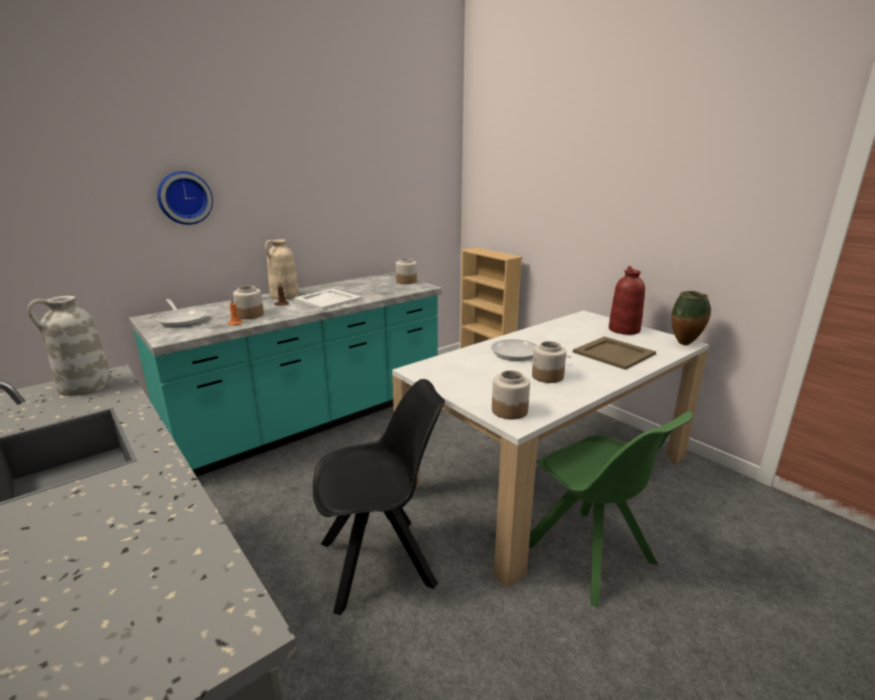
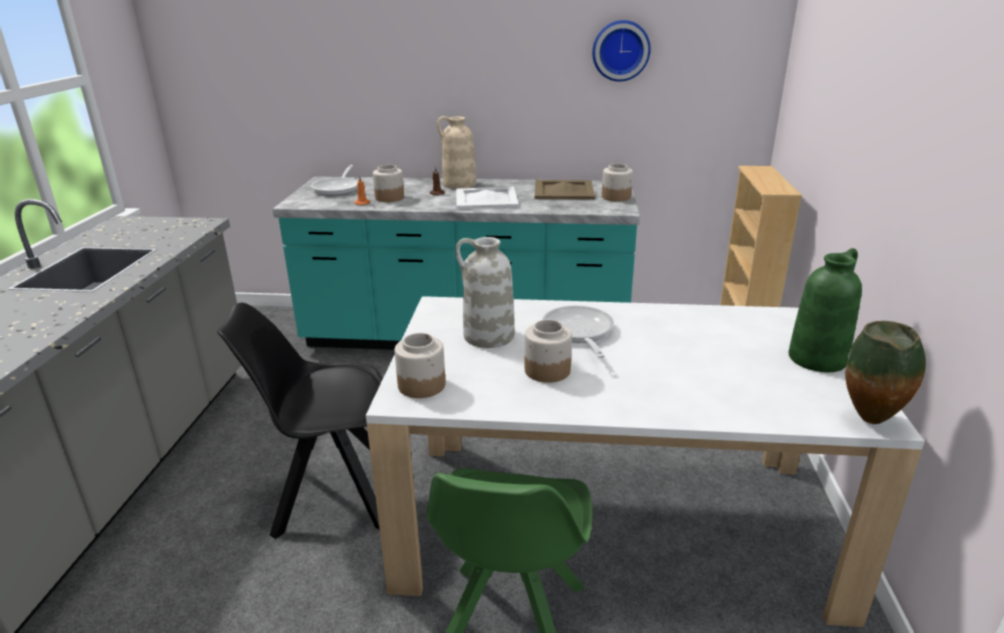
camera: 45 degrees right, 5 degrees up
white vase [28,296,112,396] -> white vase moved to [455,237,515,348]
wall clock [157,171,213,225] -> wall clock moved to [592,20,651,81]
black chair [313,379,445,615] -> black chair turned 150 degrees clockwise [217,303,383,539]
beige tray [573,337,656,370] -> beige tray moved to [535,180,595,199]
red vase [609,266,645,335] -> green vase [789,248,862,372]

